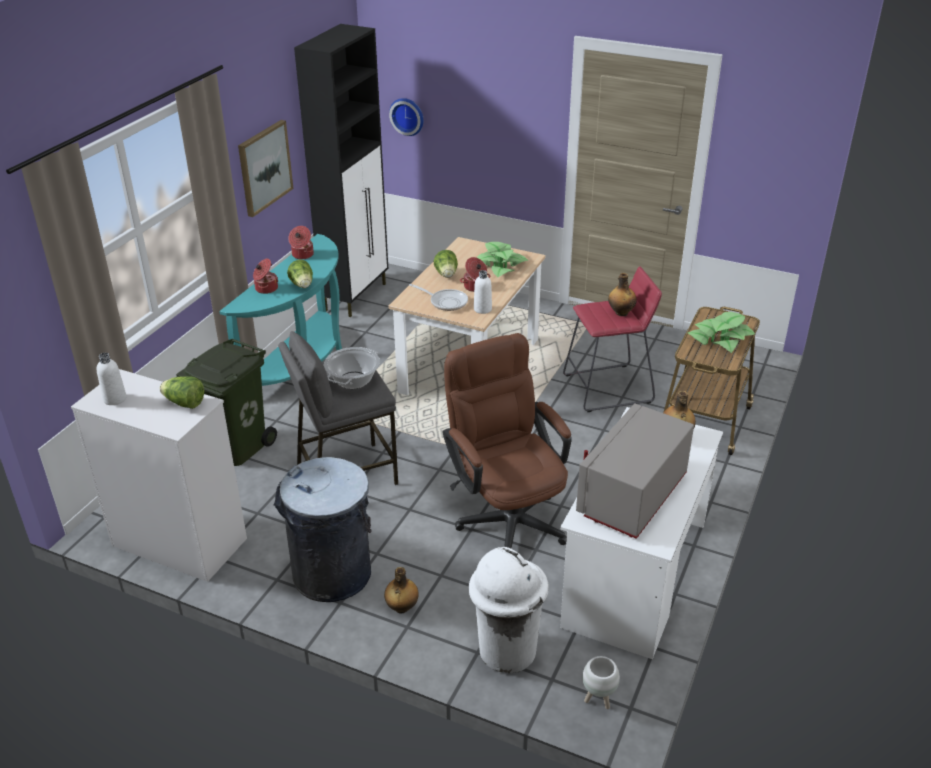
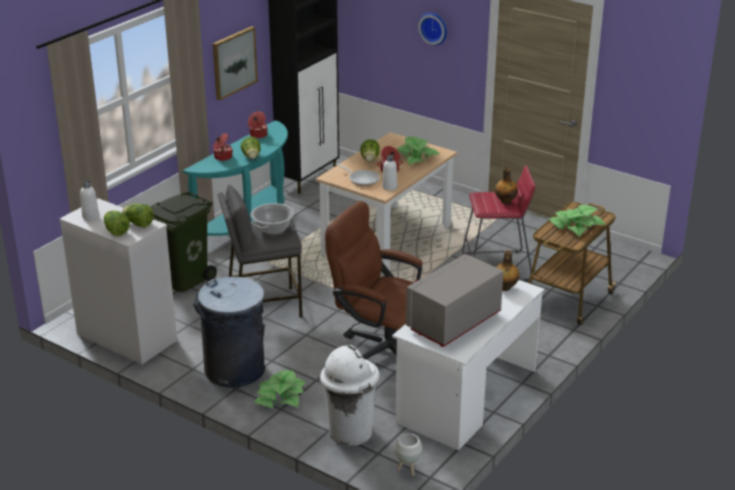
camera: 10 degrees right, 5 degrees down
bottle [384,567,419,614] -> potted plant [254,370,306,408]
wall clock [389,98,424,136] -> wall clock moved to [418,13,447,46]
brown office chair [442,333,572,548] -> brown office chair turned 45 degrees counterclockwise [325,201,422,359]
none -> lettuce [104,210,130,236]

